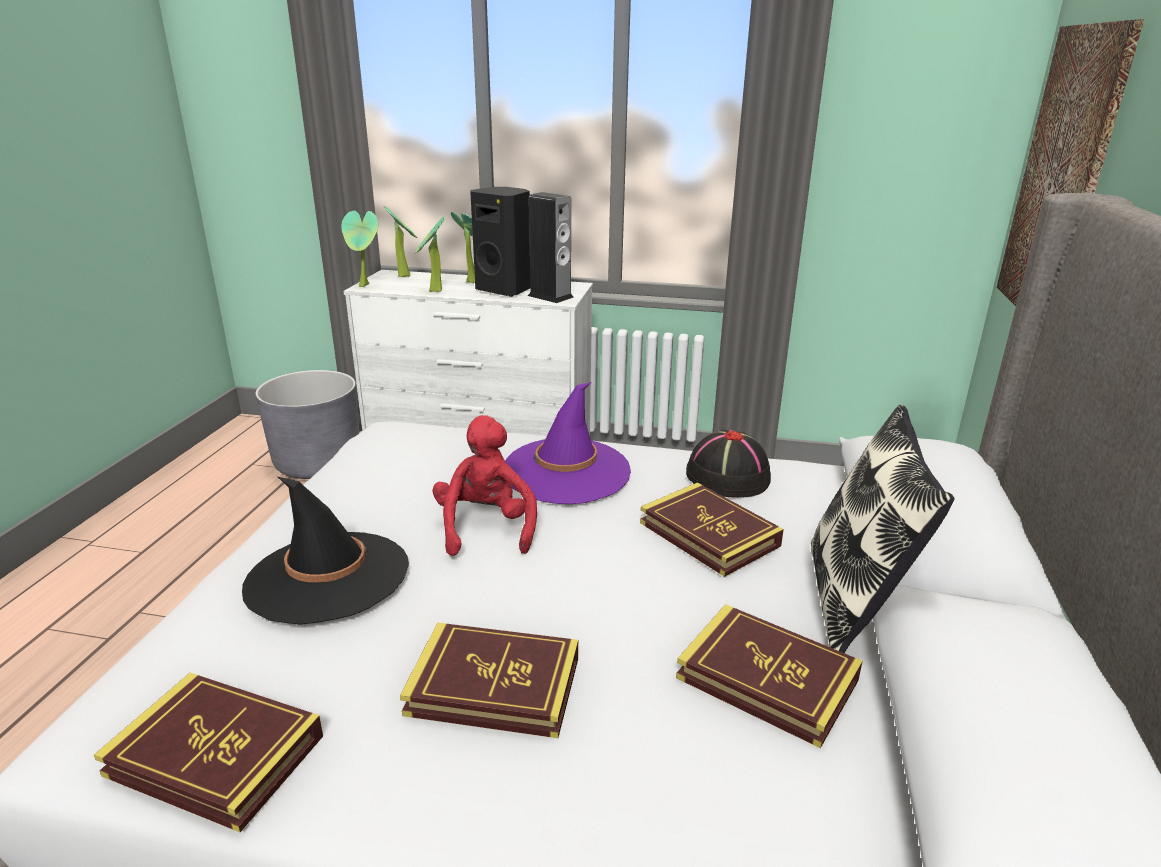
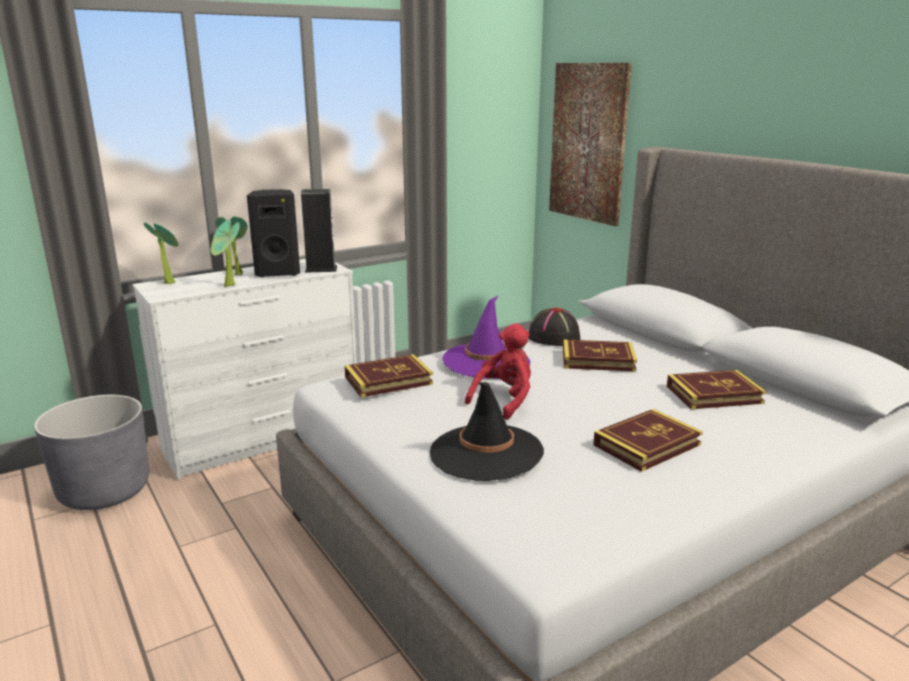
camera: 45 degrees left, 5 degrees down
book [94,673,323,832] -> book moved to [345,354,433,398]
potted plant [341,211,378,287] -> none
red plush toy [433,415,537,556] -> red plush toy turned 90 degrees clockwise [465,323,531,420]
pillow [811,405,955,653] -> none

